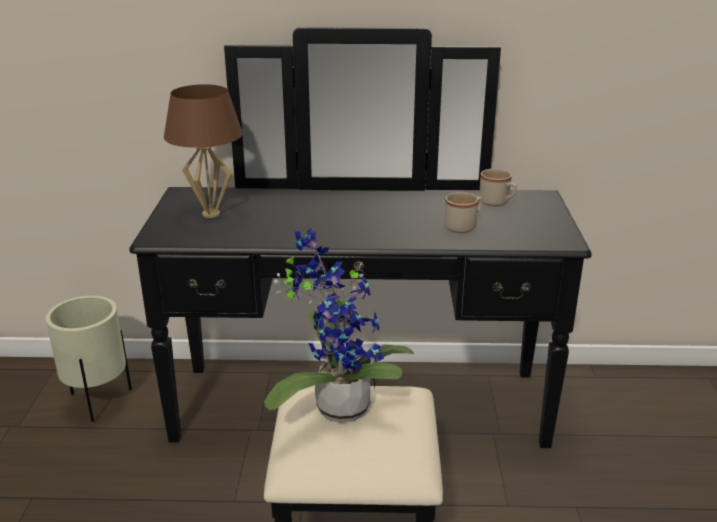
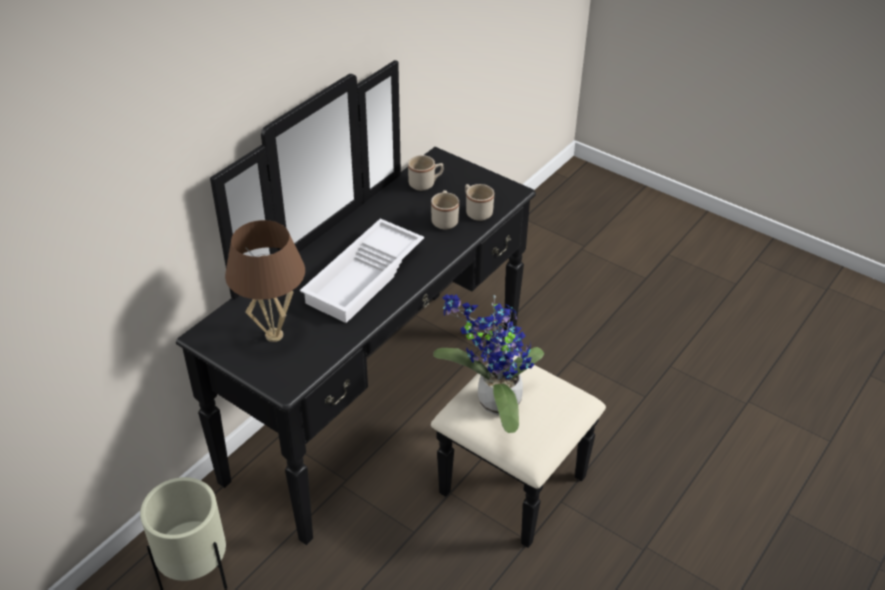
camera: 55 degrees left, 15 degrees up
none -> white tray [300,219,424,323]
none -> beige mug [465,184,494,221]

